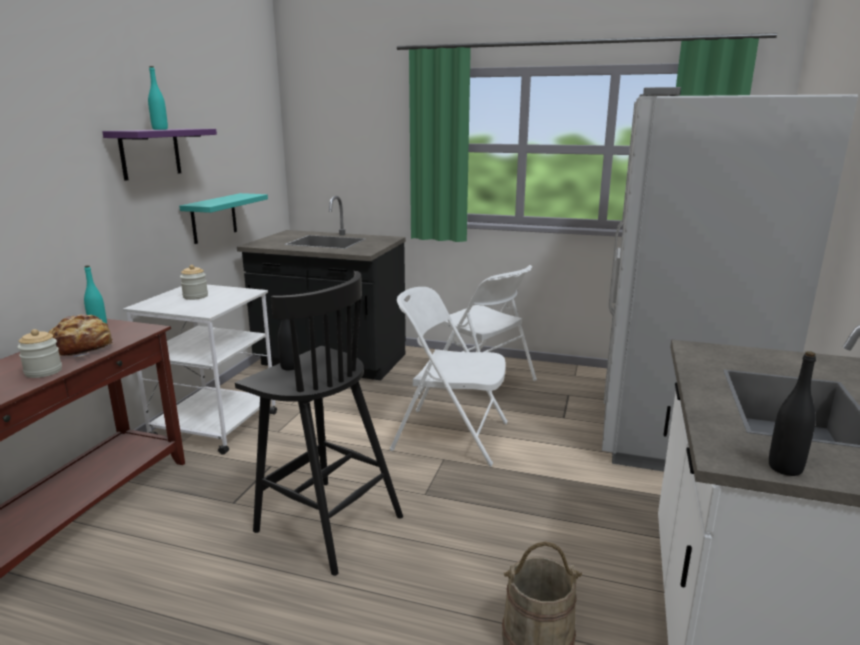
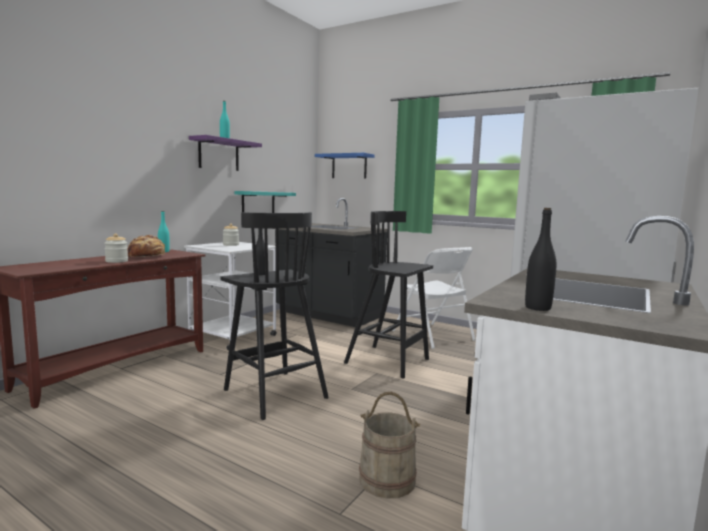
camera: 15 degrees right, 10 degrees down
white chair [390,287,508,467] -> black stool [344,211,433,378]
none -> blue shelf [315,153,375,178]

